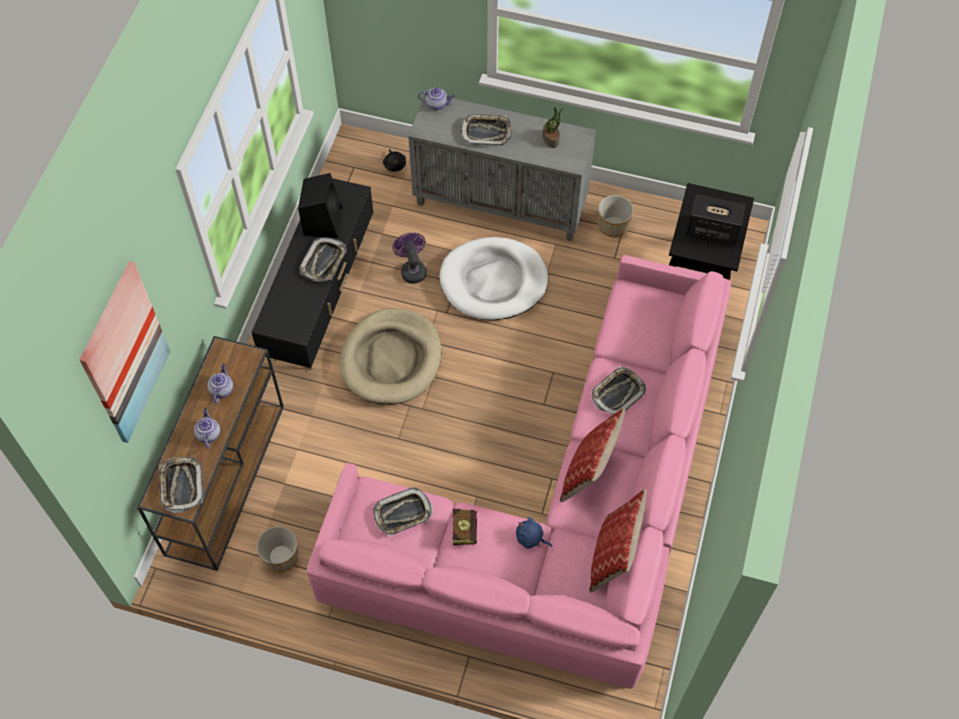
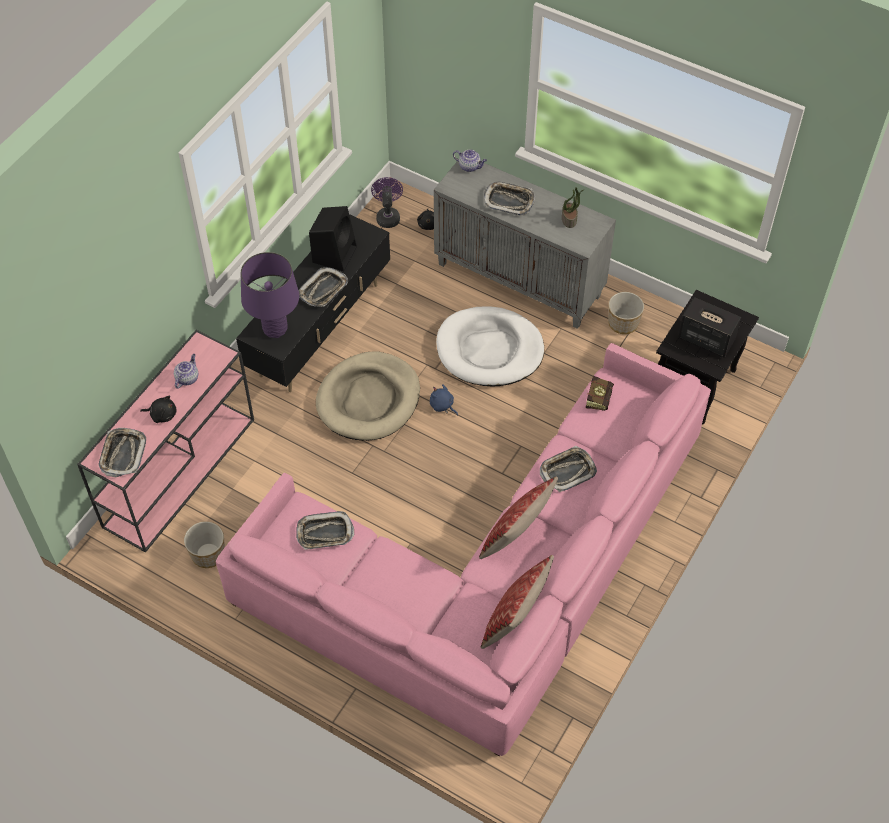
camera: 15 degrees right, 5 degrees down
picture [80,261,170,443] -> none
brown console table [137,336,284,571] -> pink console table [77,330,254,553]
teapot [194,408,220,449] -> black plush toy [140,396,177,423]
purple fan [392,233,427,284] -> purple fan moved to [371,177,403,228]
book [452,508,477,545] -> book moved to [586,376,614,411]
blue plush toy [516,517,552,549] -> blue plush toy moved to [430,384,458,416]
none -> purple table lamp [241,252,299,338]

